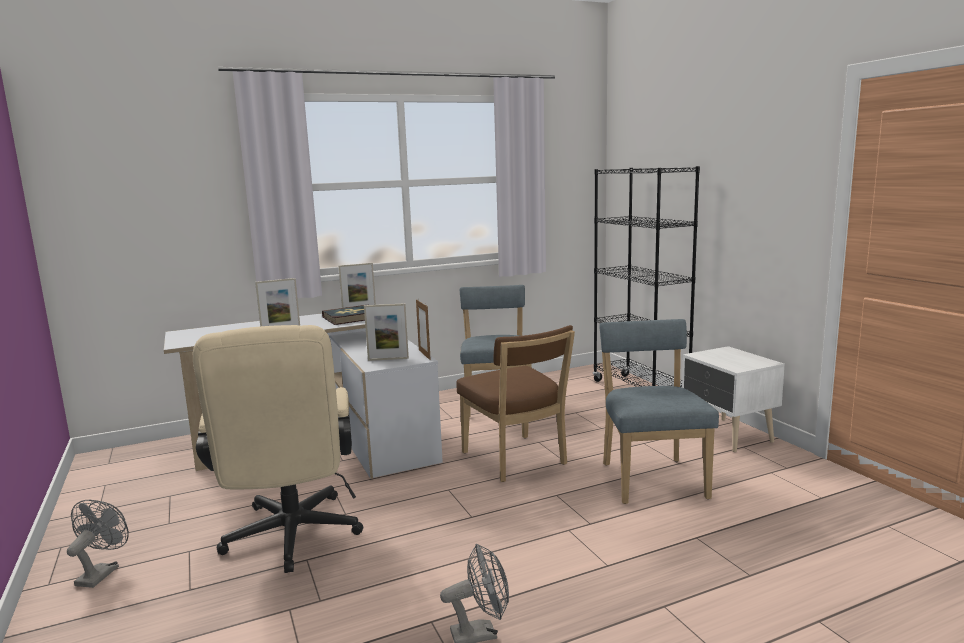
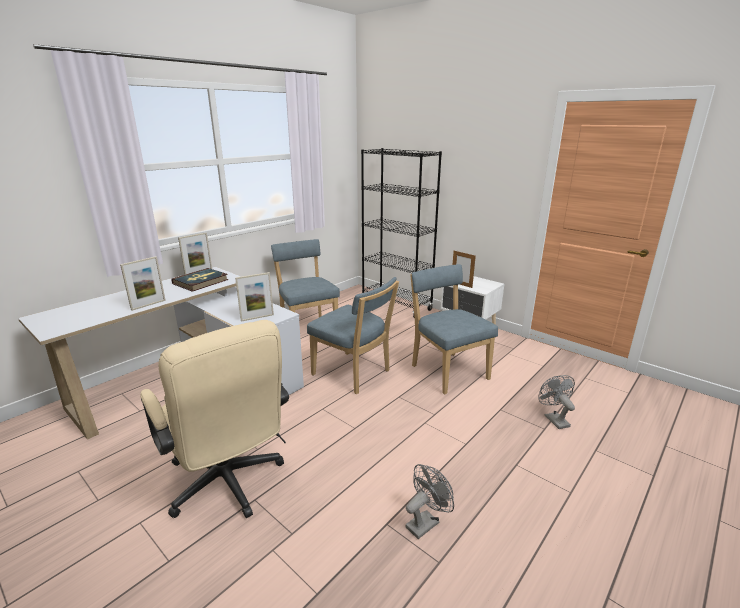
camera: 25 degrees left, 10 degrees up
grey fan [67,500,129,588] -> grey fan moved to [538,375,575,429]
picture frame [416,299,431,360] -> picture frame moved to [453,250,476,288]
brown chair [457,325,575,482] -> blue chair [307,277,399,394]

